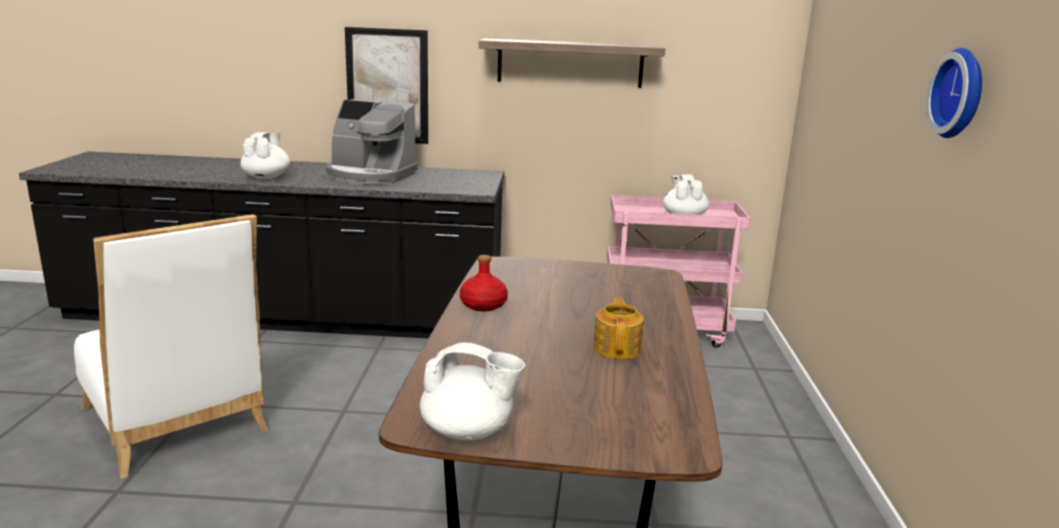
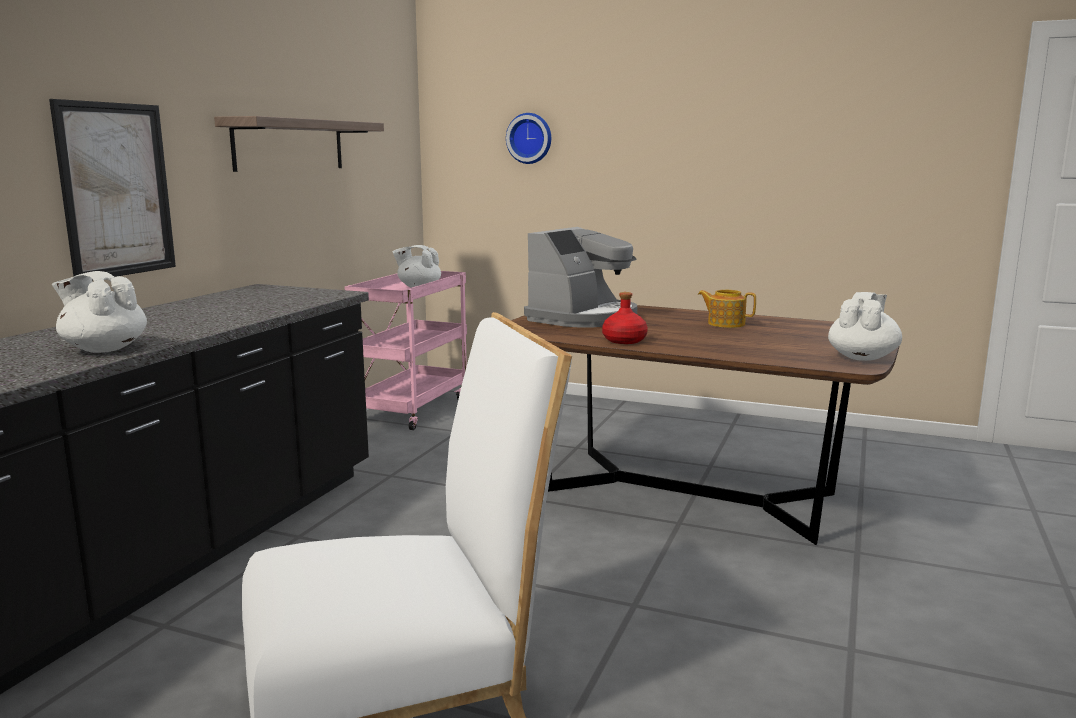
camera: 70 degrees left, 5 degrees down
coffee machine [326,99,417,185] -> coffee machine moved to [524,227,637,328]
wall clock [926,48,982,138] -> wall clock moved to [506,113,551,164]

